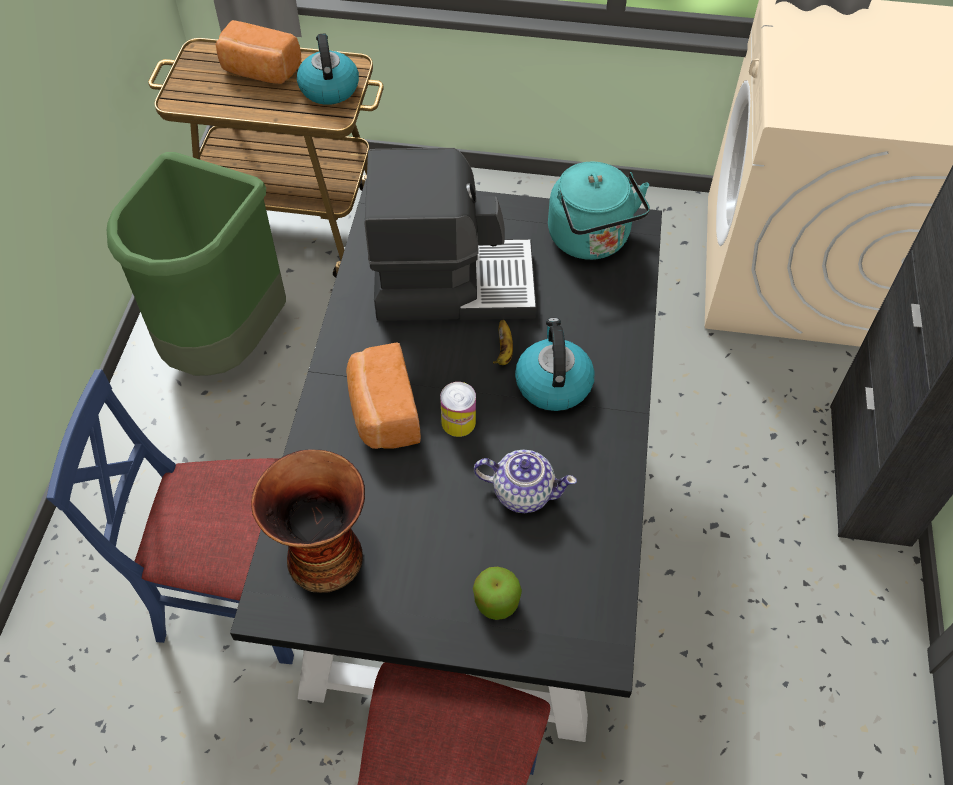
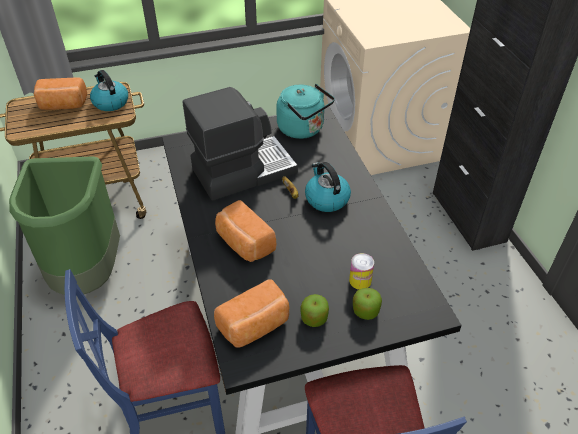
camera: 25 degrees left, 10 degrees down
vase [251,449,365,593] -> bread [214,279,290,348]
can [440,382,476,437] -> can moved to [349,253,374,290]
teapot [474,450,577,513] -> none
none -> apple [300,294,329,327]

